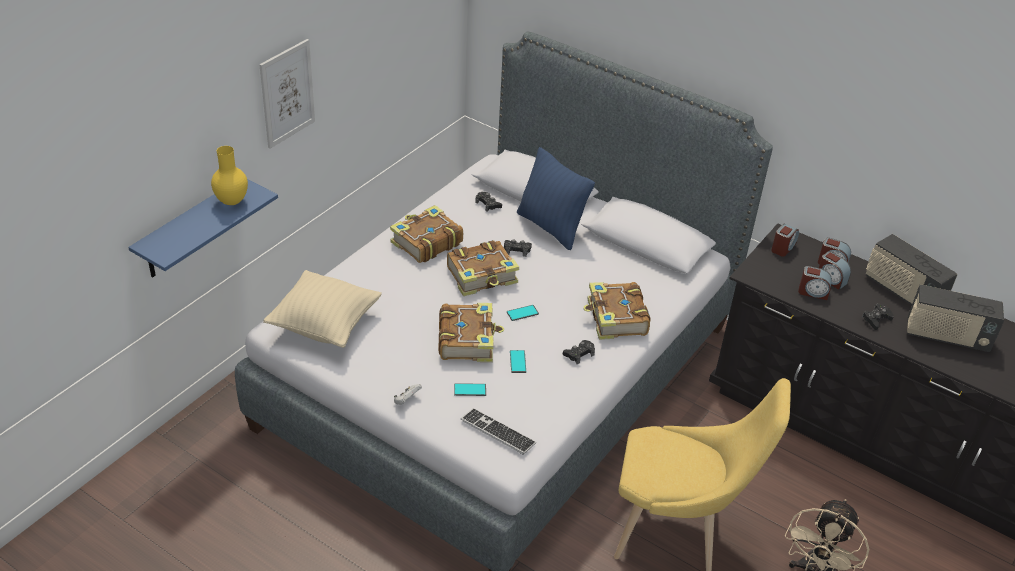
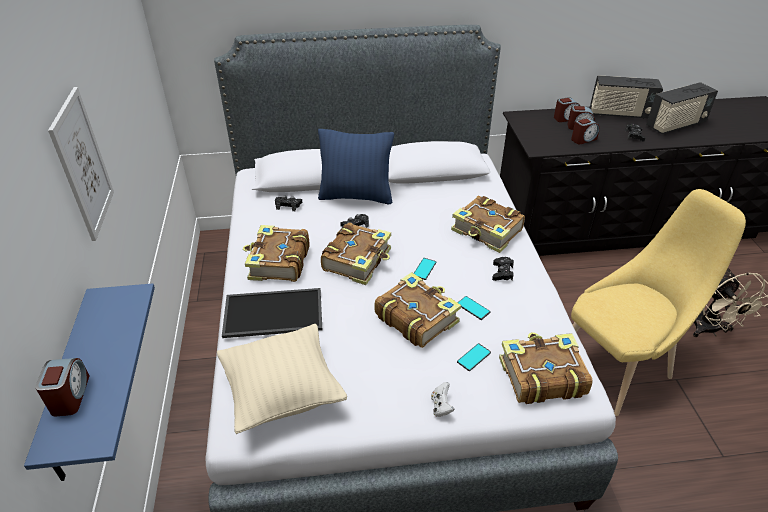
camera: 40 degrees left, 0 degrees up
yellow vase [211,146,248,205] -> none
keyboard [461,408,536,454] -> book [499,332,593,404]
alarm clock [771,224,799,257] -> alarm clock moved to [35,358,89,416]
none -> tray [222,288,322,338]

